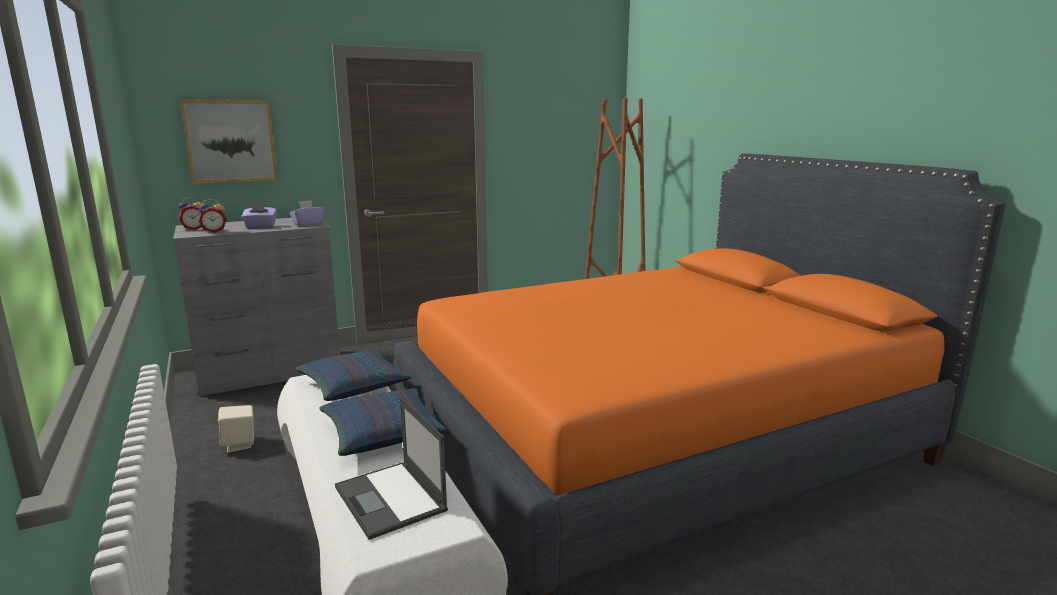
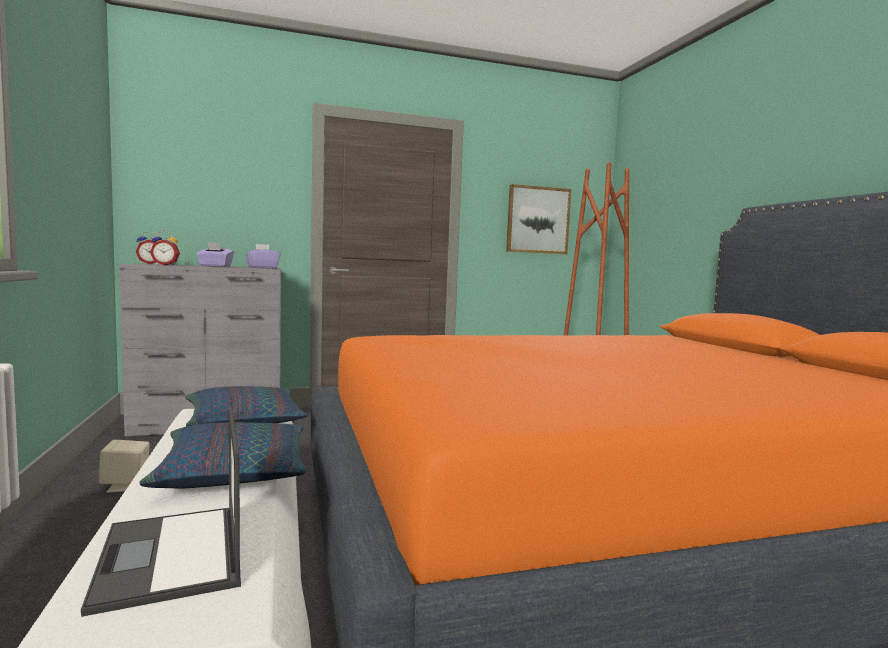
camera: 10 degrees right, 10 degrees down
picture [180,99,278,184] -> picture moved to [506,184,571,254]

